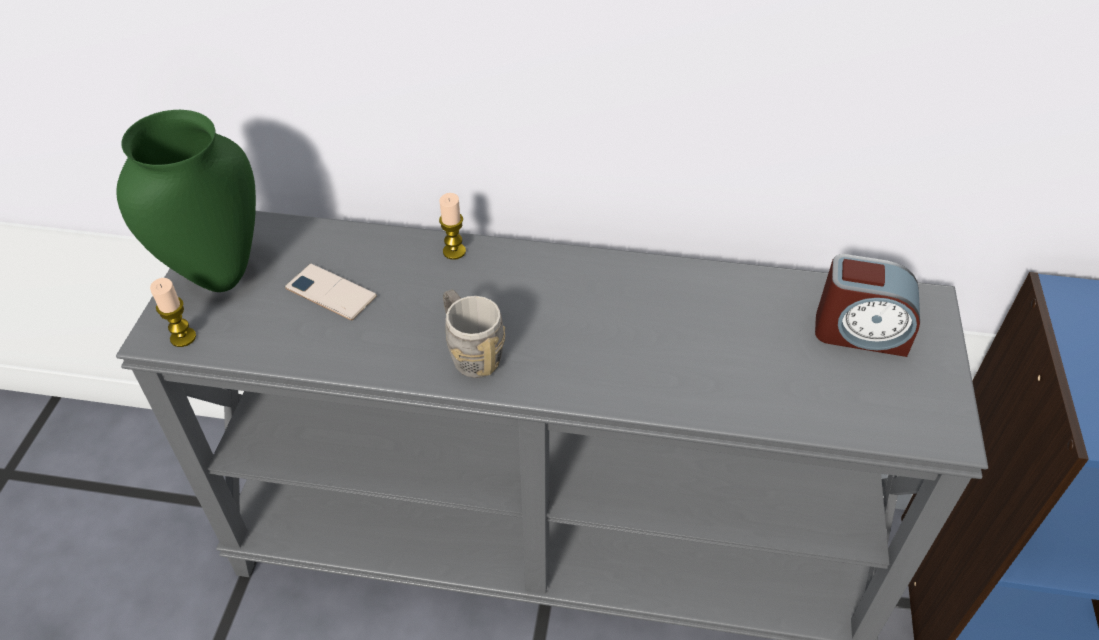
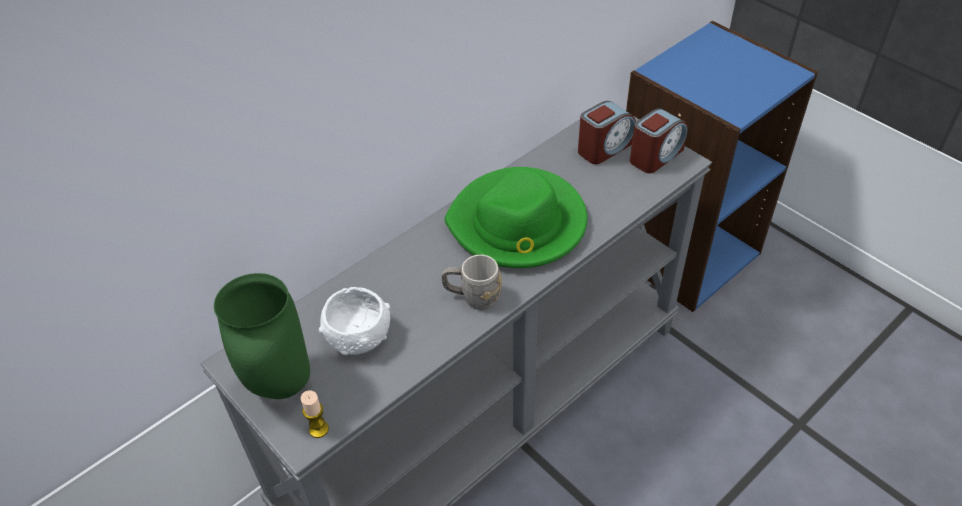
camera: 50 degrees left, 0 degrees up
phone [285,264,377,320] -> white bowl [319,287,390,355]
candle [439,193,466,260] -> none
none -> green hat [445,167,588,268]
none -> alarm clock [630,108,688,173]

